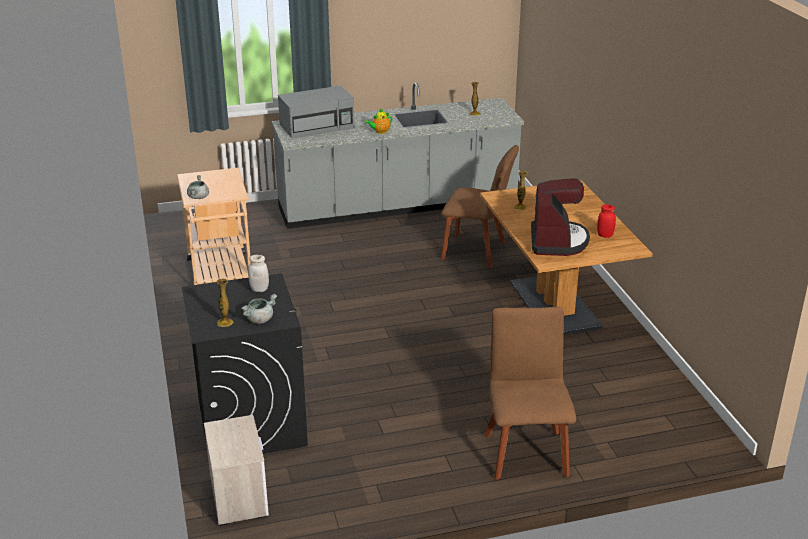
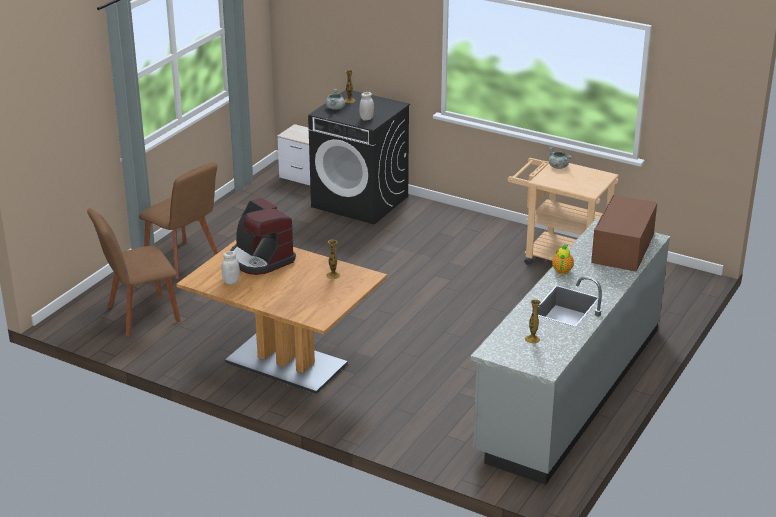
camera: 135 degrees right, 0 degrees up
grey microwave [278,86,355,139] -> brown microwave [591,195,657,272]
brown chair [441,145,519,268] -> brown chair moved to [87,208,181,337]
red jar [597,204,616,238] -> white jar [222,251,240,284]

